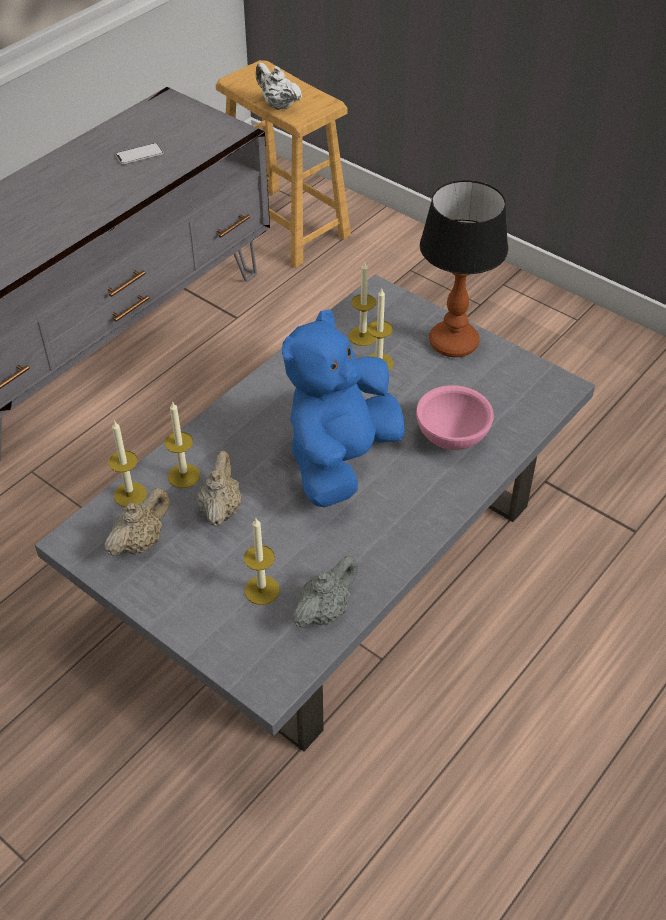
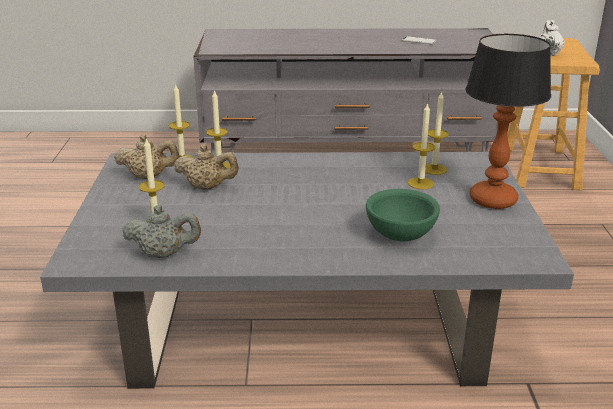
camera: 50 degrees right, 20 degrees down
beige teapot [196,451,242,526] -> beige teapot turned 45 degrees clockwise [174,145,239,190]
blue plush toy [282,309,405,508] -> none
pink bowl [416,385,494,450] -> green bowl [366,189,440,241]

